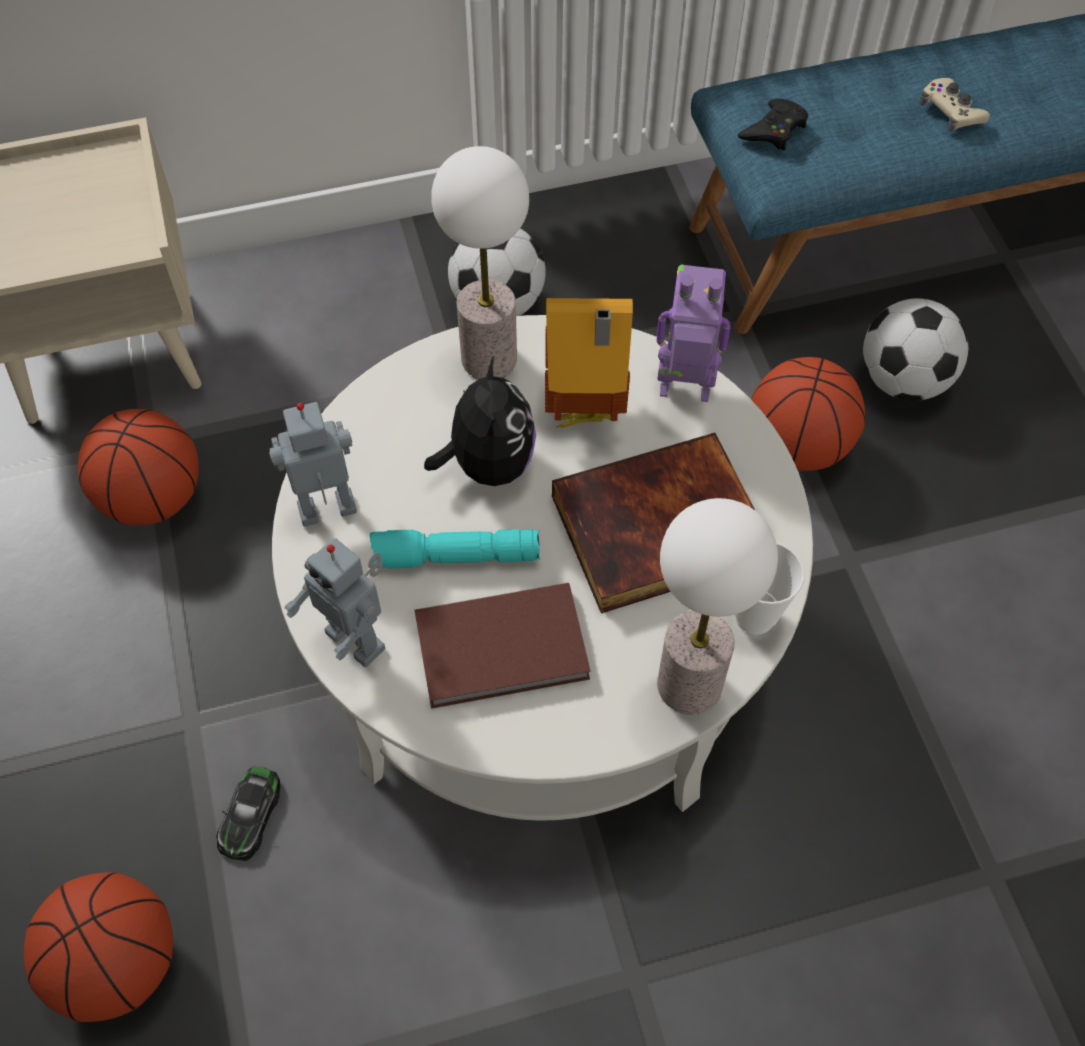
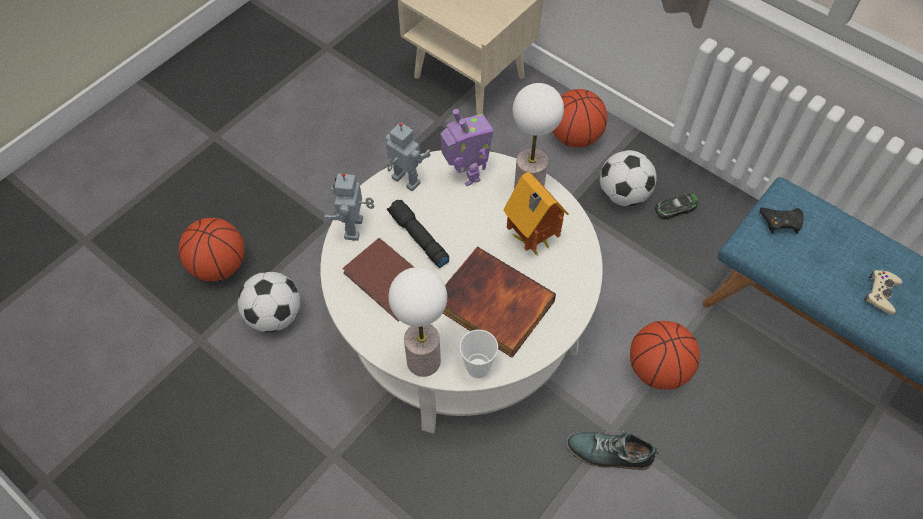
camera: 55 degrees right, 0 degrees up
basketball [78,409,199,525] -> basketball moved to [552,89,607,148]
toy car [217,765,280,861] -> toy car moved to [655,193,698,220]
turquoise flashlight [370,529,540,568] -> black flashlight [387,200,449,268]
plush toy [424,357,536,486] -> none
toy robot [656,264,731,402] -> toy robot moved to [440,109,493,186]
football [863,298,968,401] -> football moved to [238,271,300,332]
none -> shoe [566,431,661,470]

